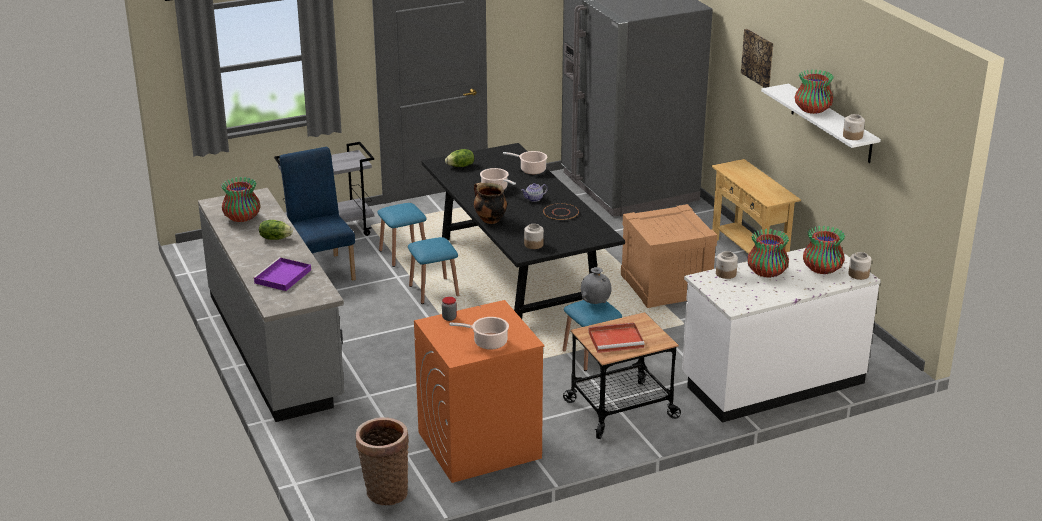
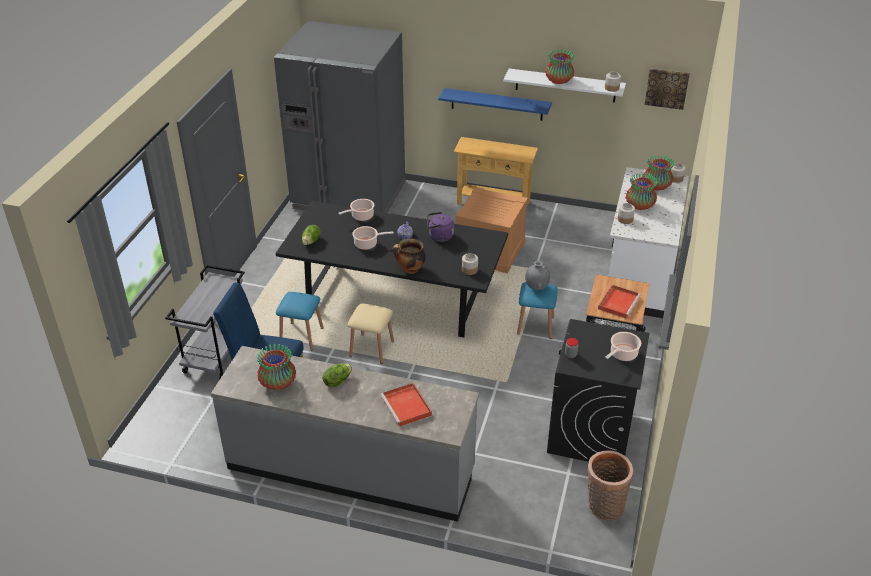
camera: 50 degrees left, 10 degrees up
purple tray [253,257,311,291] -> red tray [380,383,432,427]
blue stool [408,237,459,304] -> beige stool [347,304,394,364]
orange washing machine [414,300,545,483] -> black washing machine [547,319,650,462]
black plate [543,203,579,221] -> purple kettle [427,212,454,242]
picture [741,29,773,88] -> picture moved to [644,68,690,110]
none -> blue shelf [438,88,552,121]

